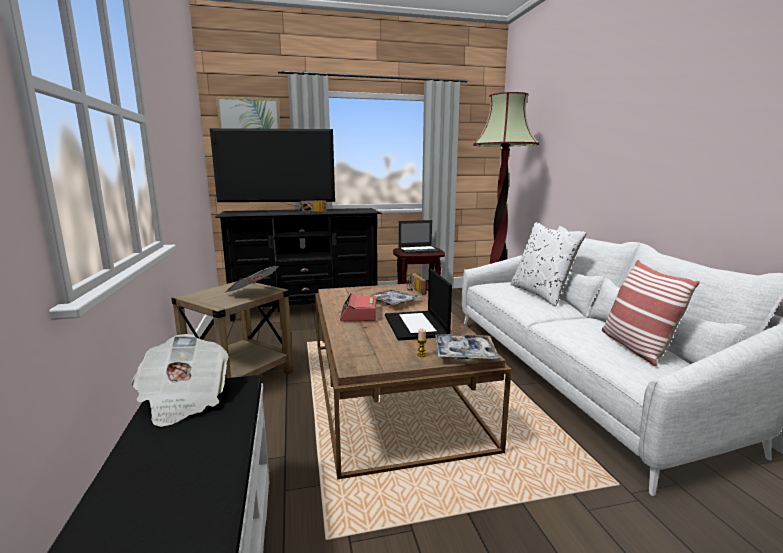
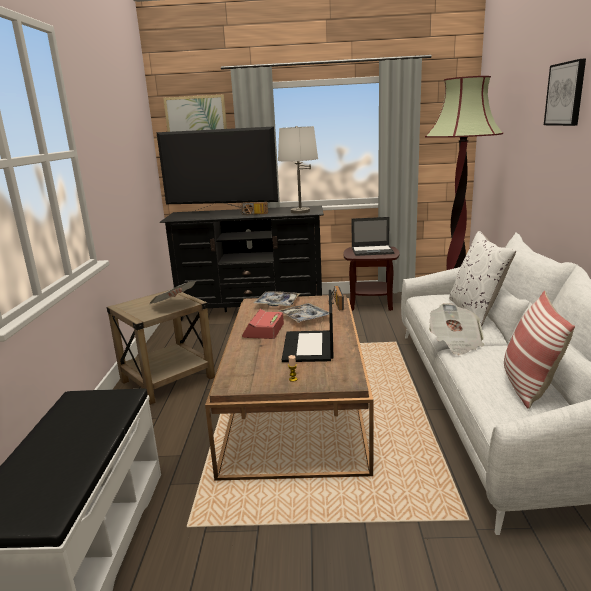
camera: 15 degrees right, 5 degrees up
newspaper [132,334,229,427] -> newspaper moved to [429,303,484,355]
tray [435,334,499,359] -> tray moved to [254,291,300,306]
none -> white table lamp [278,126,318,214]
none -> picture [544,58,586,126]

